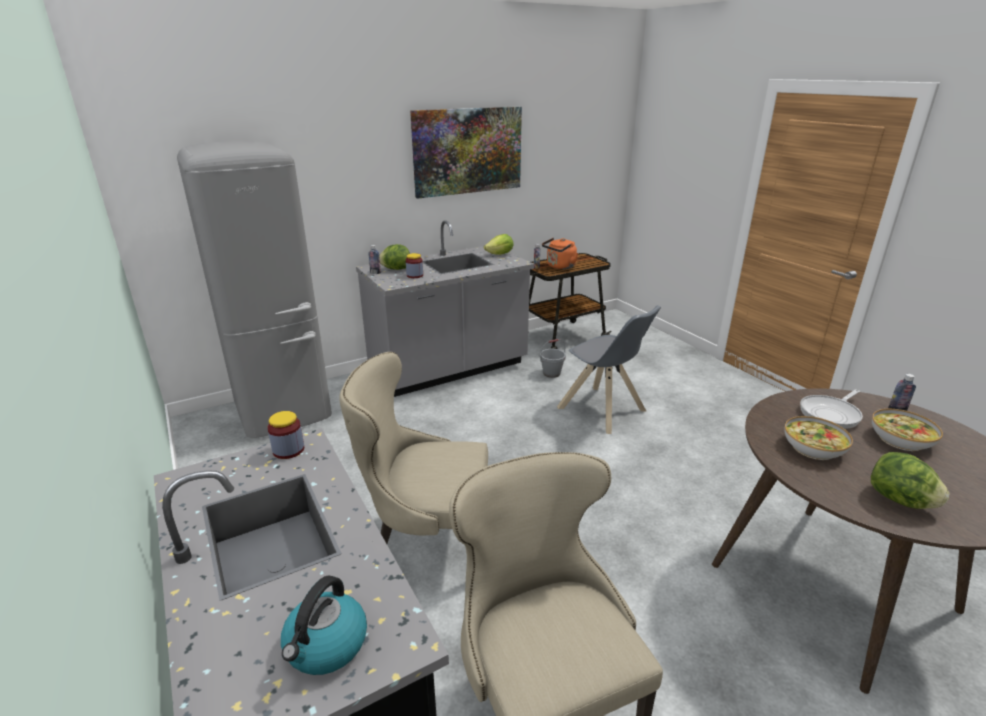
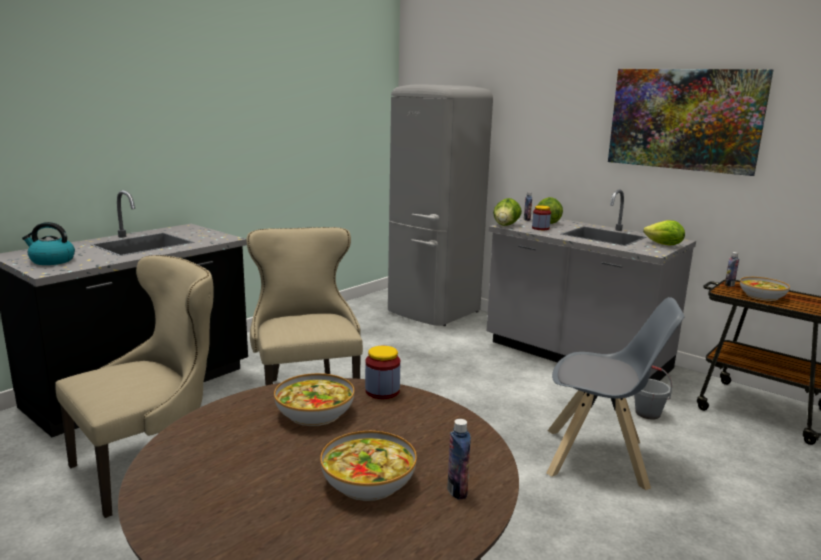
camera: 70 degrees right, 10 degrees down
jar [268,411,304,459] -> jar moved to [365,346,400,399]
orange kettle [542,238,578,269] -> bowl [740,277,790,301]
grey chair [557,305,661,434] -> grey chair turned 105 degrees counterclockwise [546,297,684,490]
frying pan [800,389,863,429] -> none
lettuce [871,452,950,509] -> lettuce moved to [493,198,522,226]

